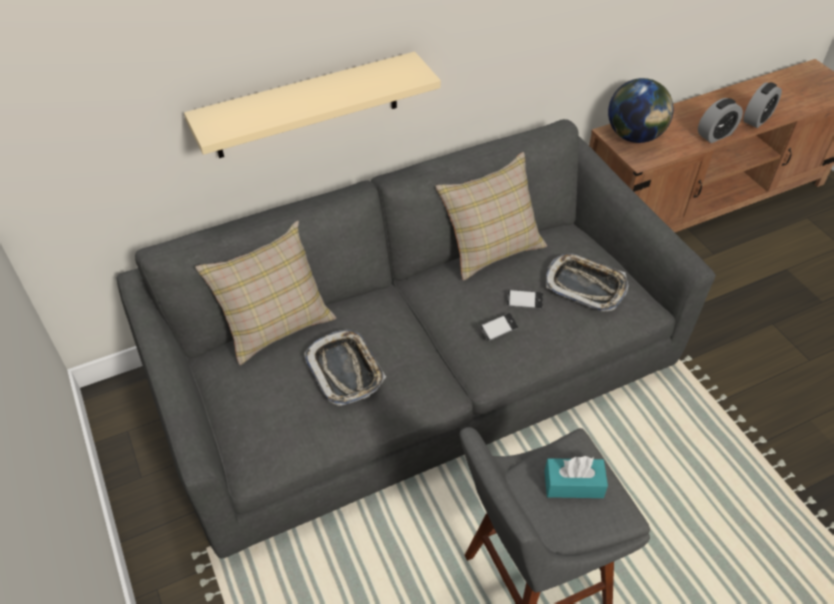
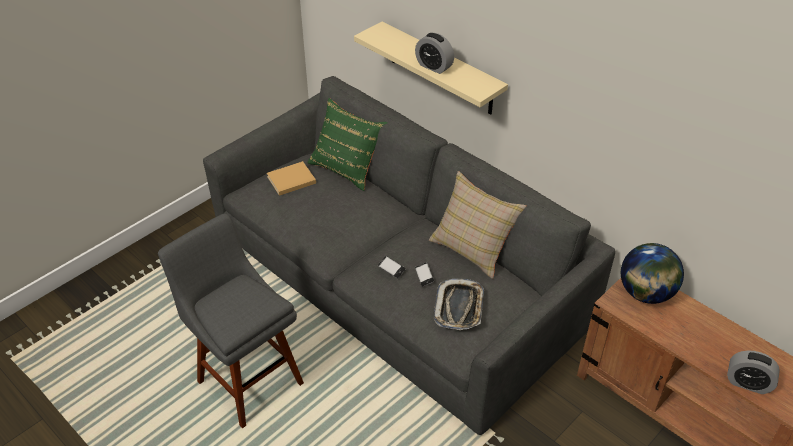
camera: 70 degrees right, 5 degrees down
beige pillow [195,221,336,365] -> green pillow [307,98,388,191]
tray [304,330,386,406] -> none
turquoise tissue box [544,456,608,498] -> none
alarm clock [698,98,743,143] -> alarm clock moved to [415,33,454,74]
none -> beige book [267,161,316,196]

